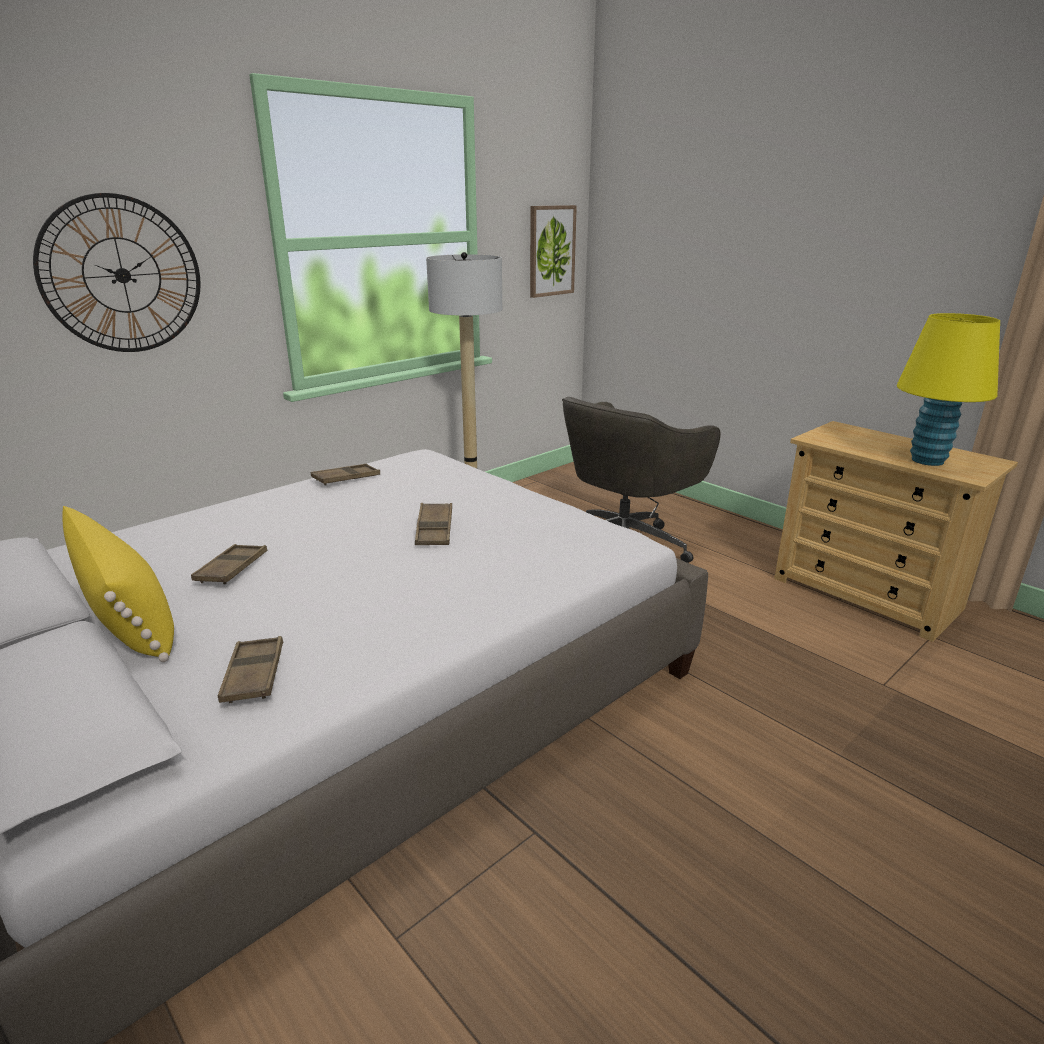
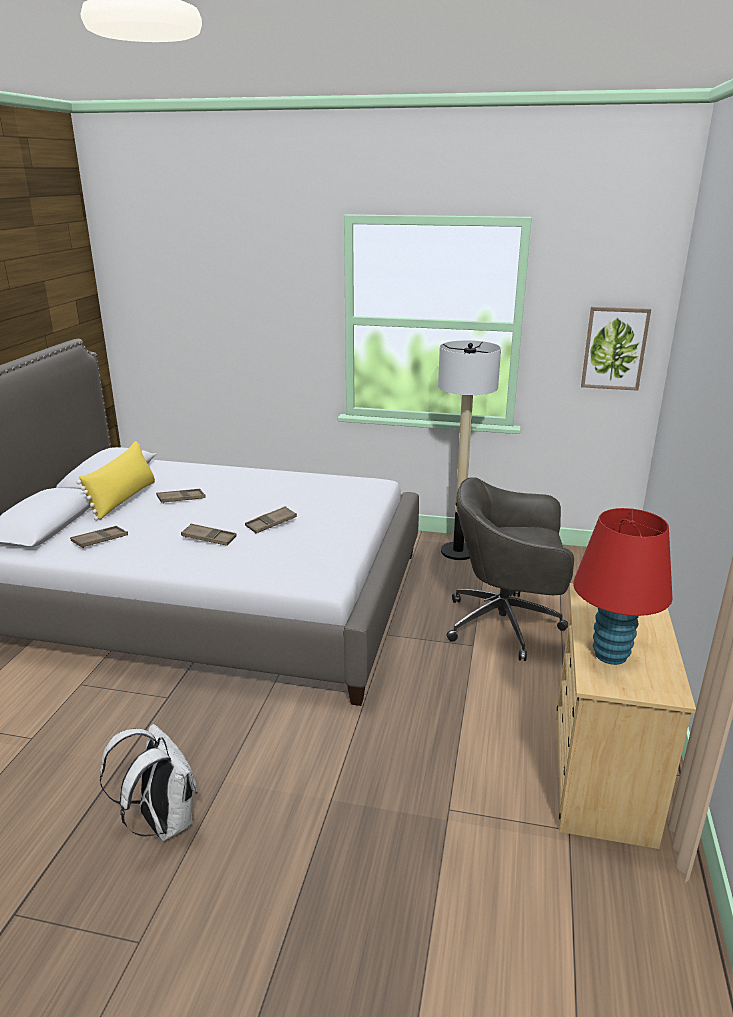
camera: 55 degrees right, 0 degrees up
wall clock [33,193,201,352] -> none
brown tray [311,464,380,486] -> brown tray moved to [181,523,237,546]
yellow table lamp [897,313,1000,466] -> red table lamp [573,508,673,665]
none -> white backpack [100,724,198,841]

